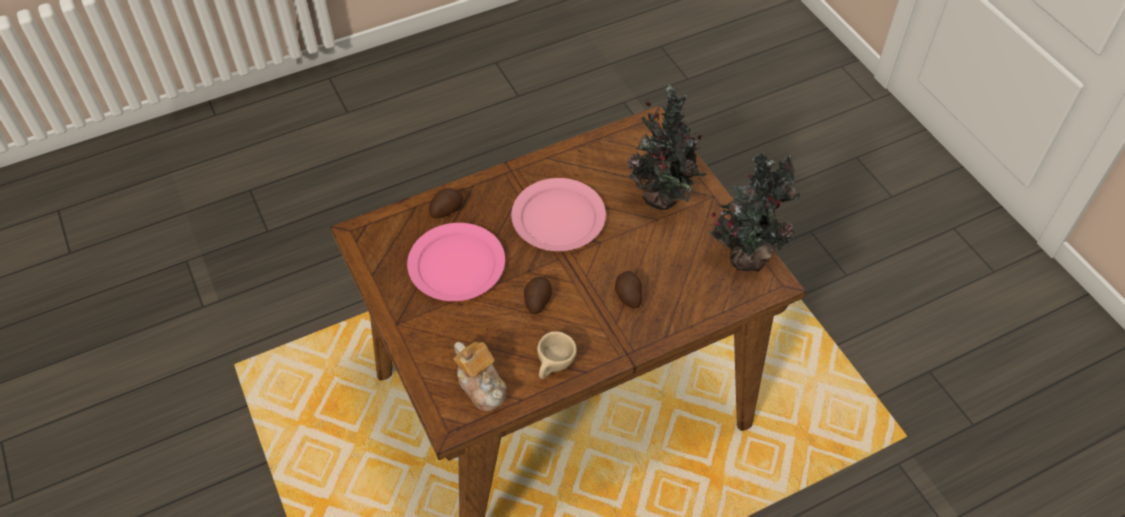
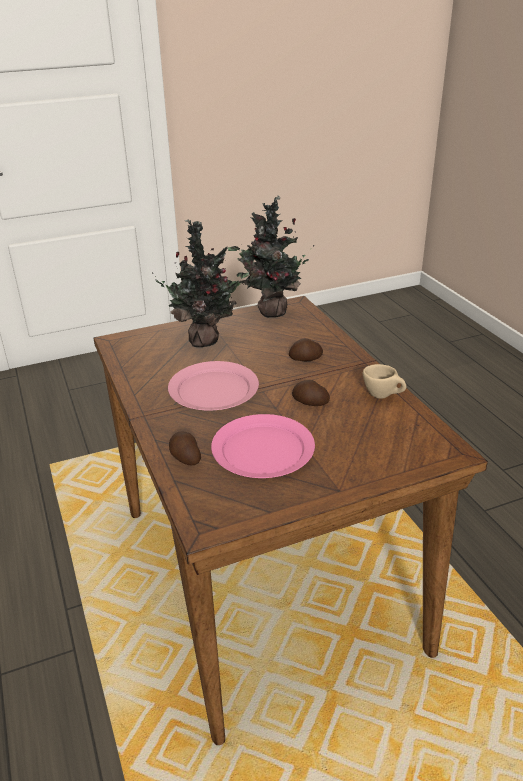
camera: 85 degrees left, 20 degrees down
teapot [453,342,507,411] -> none

